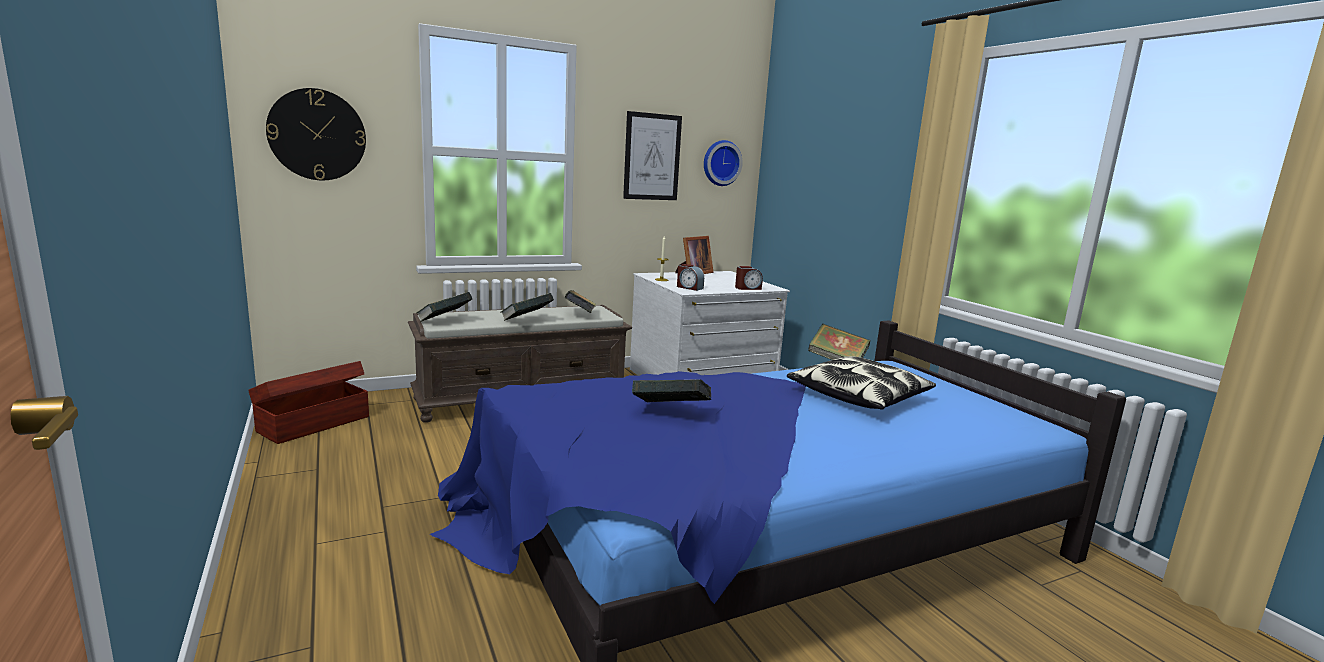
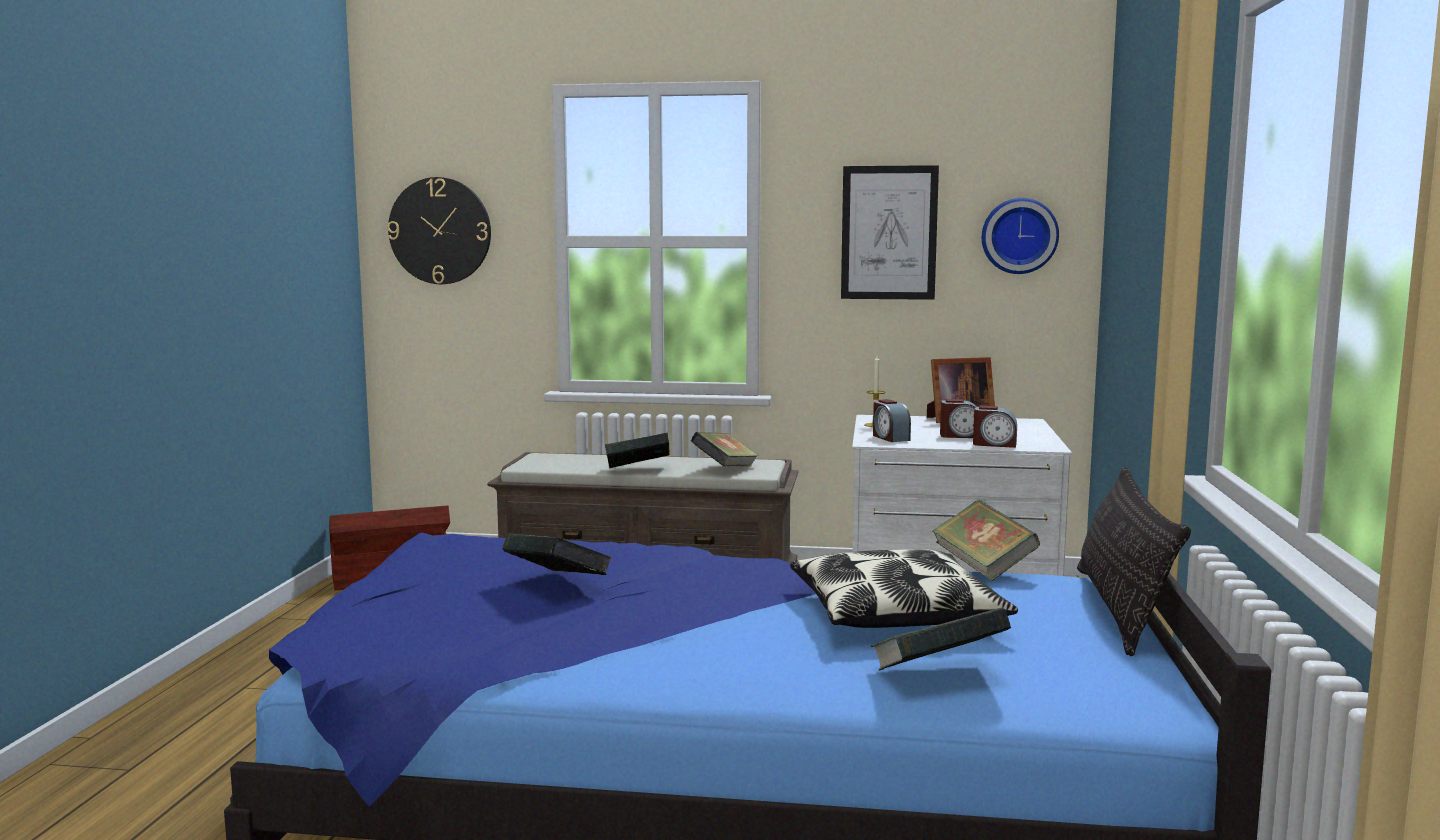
camera: 35 degrees right, 5 degrees down
book [417,292,472,322] -> book moved to [871,607,1011,670]
none -> alarm clock [940,399,977,438]
none -> pillow [1077,466,1191,656]

